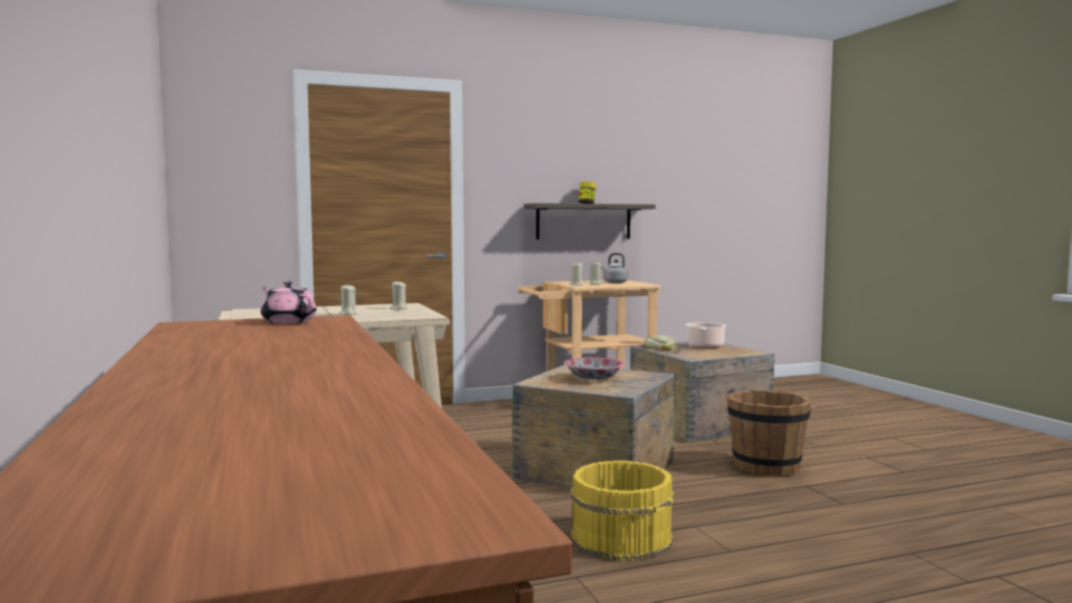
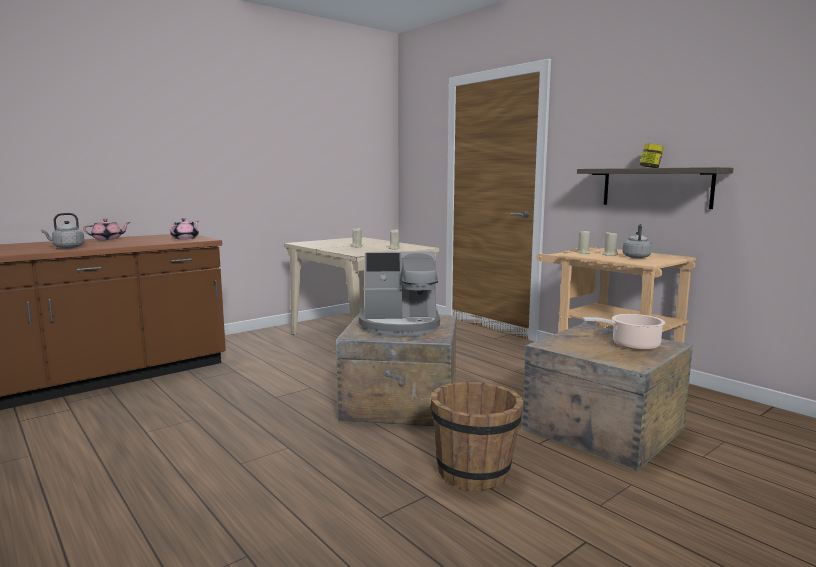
camera: 70 degrees right, 5 degrees up
bowl [564,357,624,380] -> coffee machine [359,251,440,336]
yellow bucket [571,460,675,562] -> none
bread [643,335,677,350] -> none
none -> grey kettle [41,213,85,248]
none -> pink teapot [83,218,130,240]

